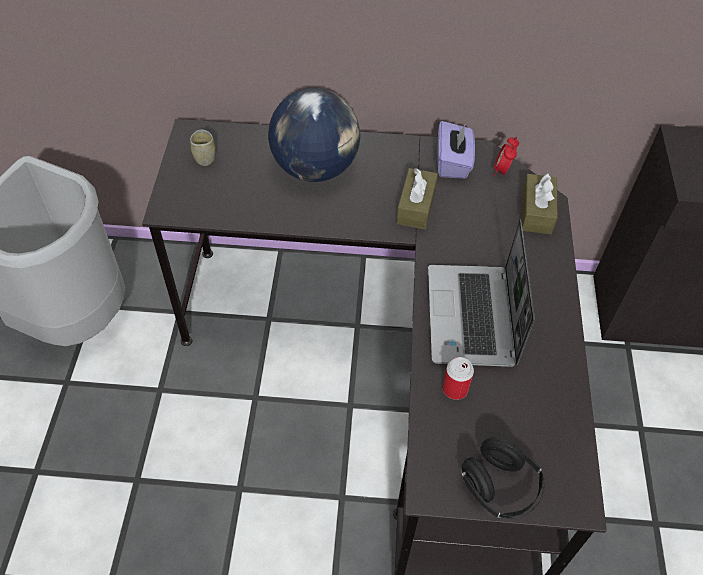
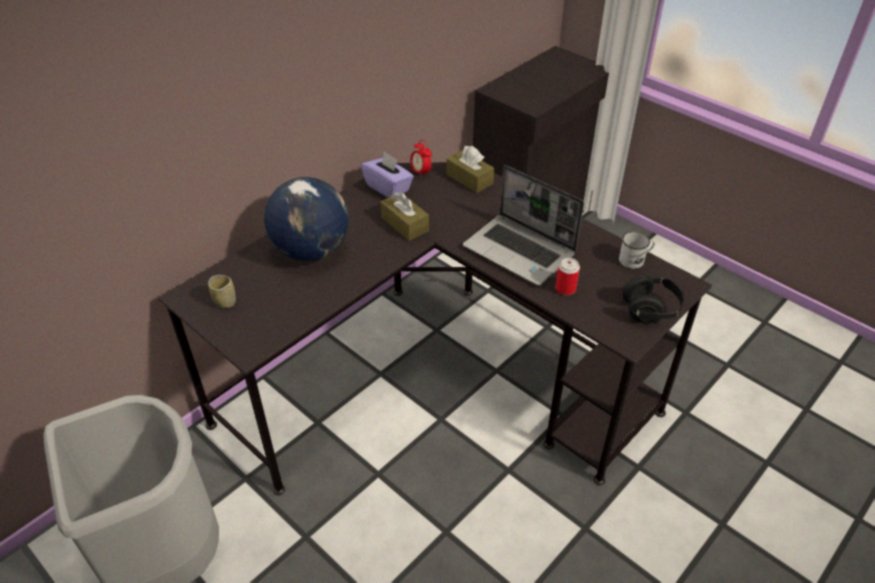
camera: 50 degrees left, 10 degrees down
none -> white mug [619,231,655,269]

